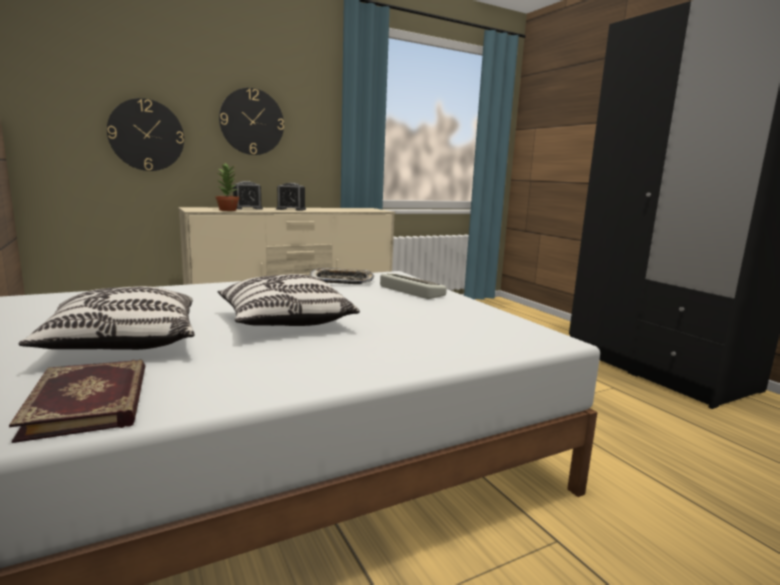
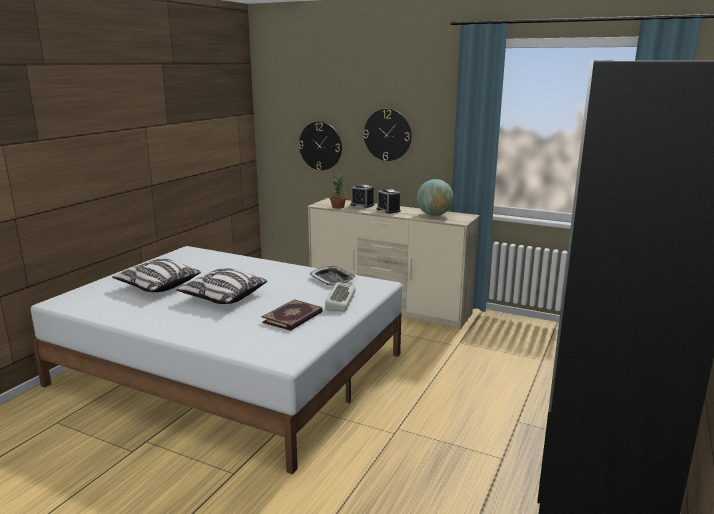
camera: 55 degrees right, 5 degrees up
book [9,360,145,443] -> book moved to [262,299,323,331]
none -> globe [417,179,454,216]

